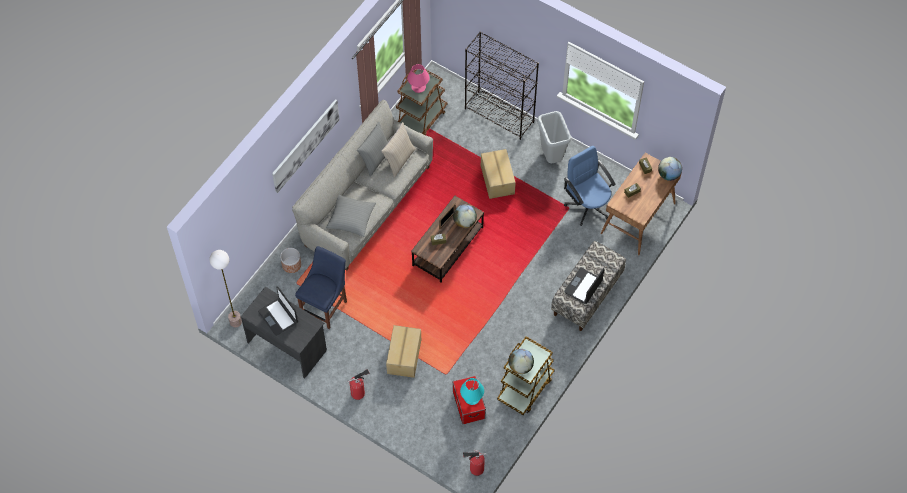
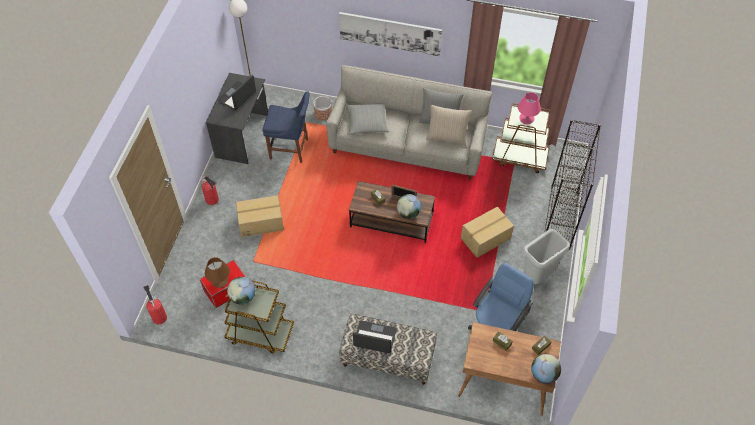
camera: 70 degrees right, 5 degrees down
turquoise table lamp [460,378,484,405] -> brown table lamp [205,257,230,288]

